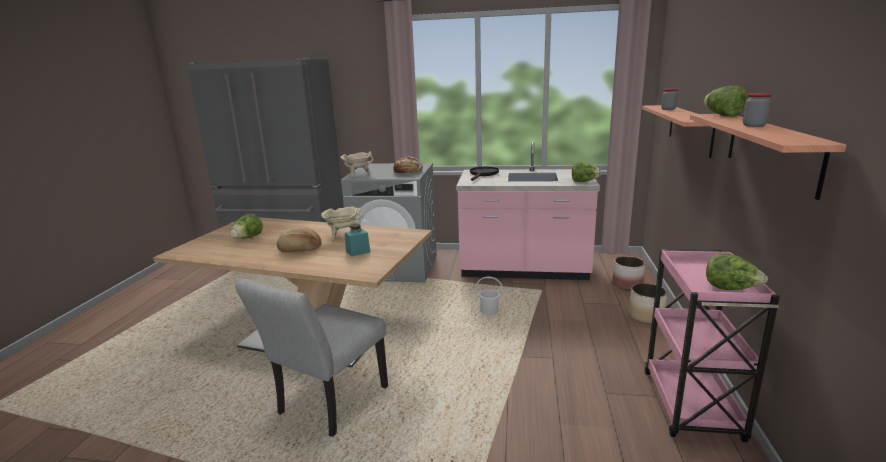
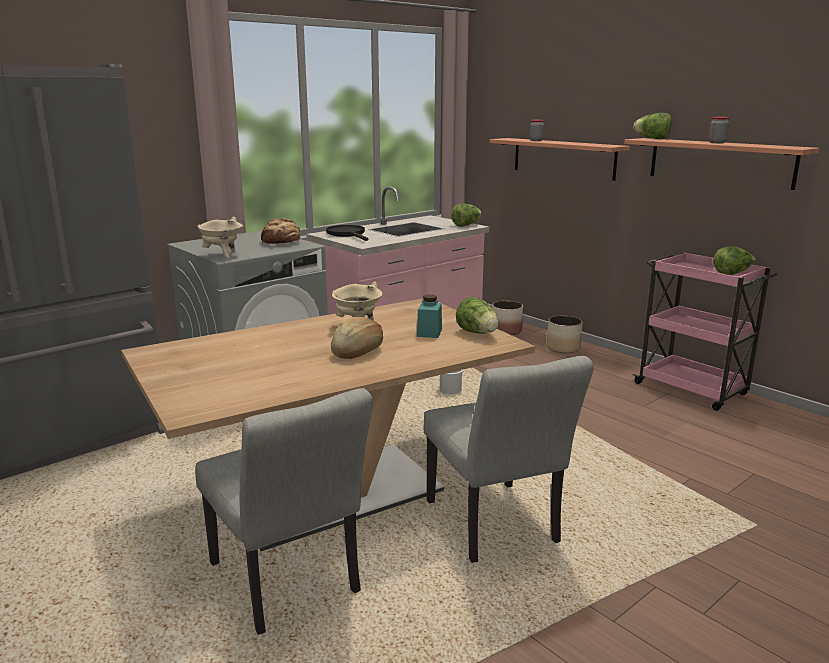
camera: 50 degrees left, 0 degrees up
lettuce [230,214,263,239] -> lettuce moved to [456,297,499,334]
none -> grey chair [195,388,373,635]

